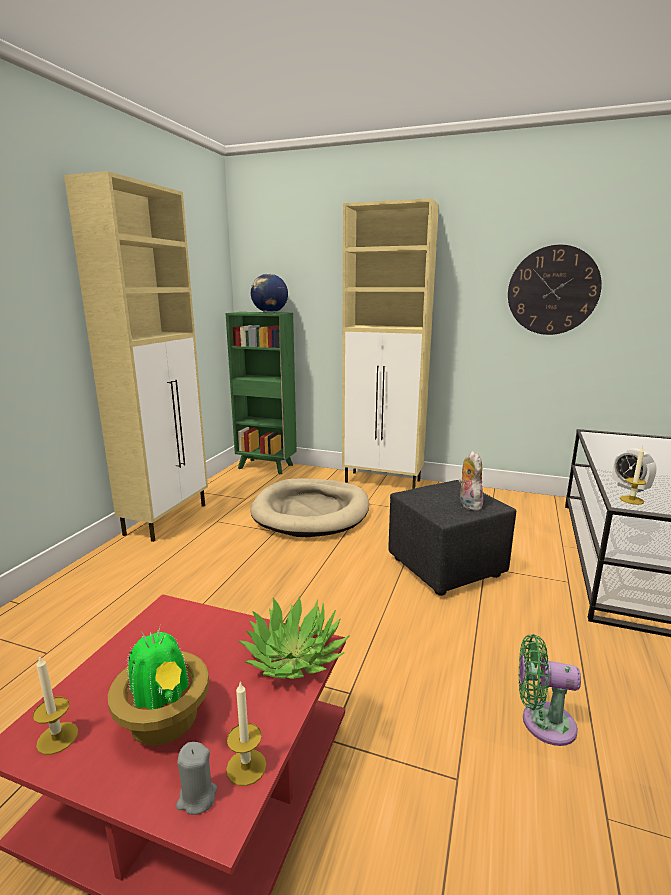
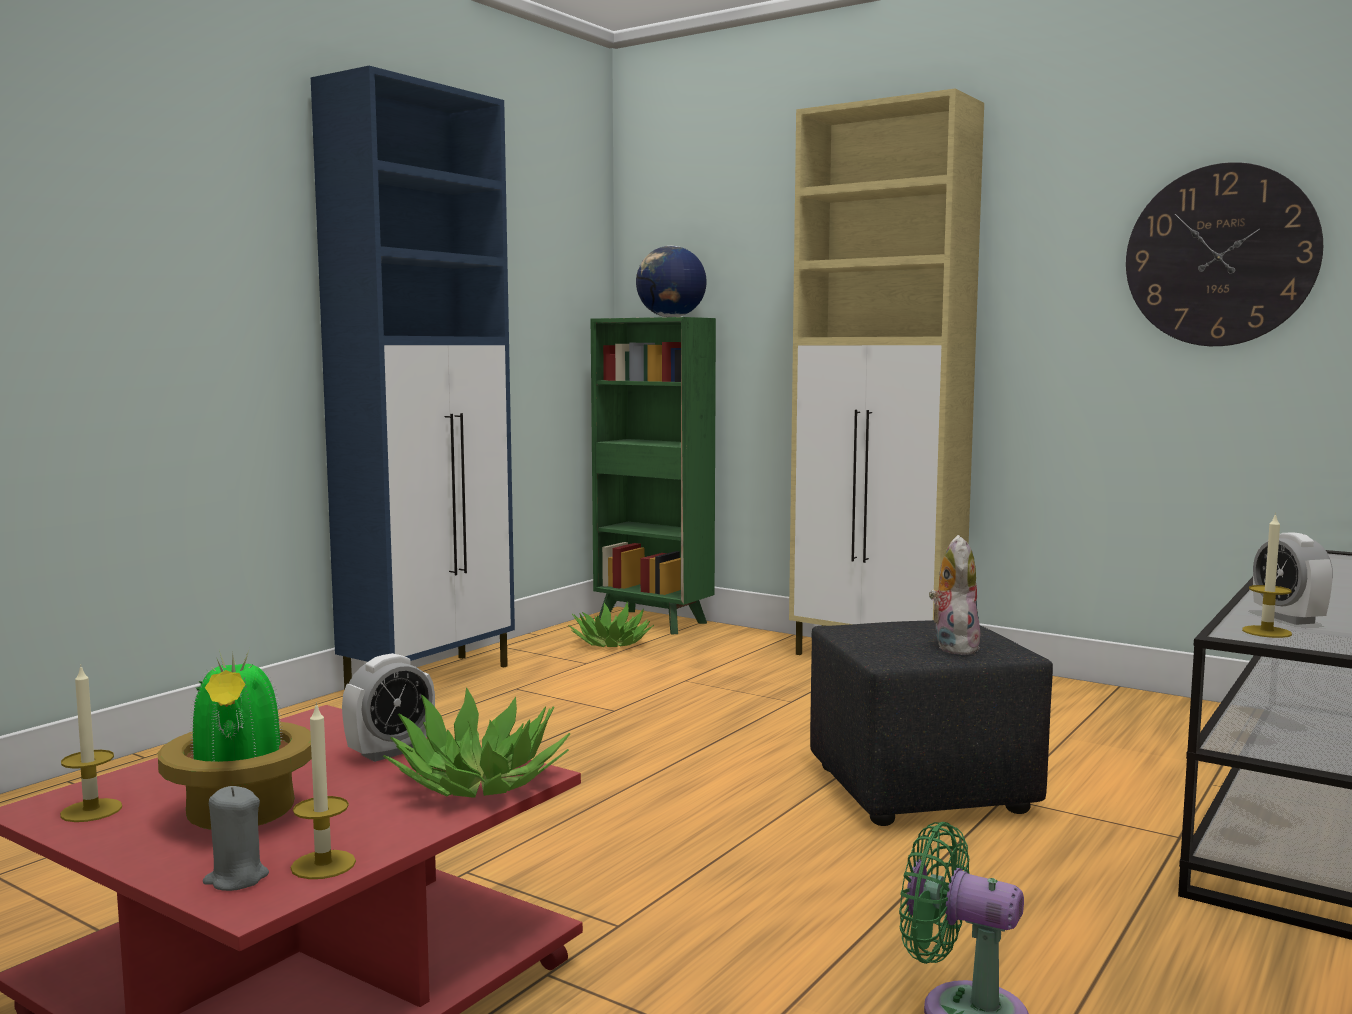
camera: 15 degrees right, 10 degrees down
beige cabinet [64,171,208,542] -> blue cabinet [311,66,515,690]
beige dog bed [251,479,369,537] -> none
none -> alarm clock [342,653,435,762]
none -> potted plant [568,602,654,647]

